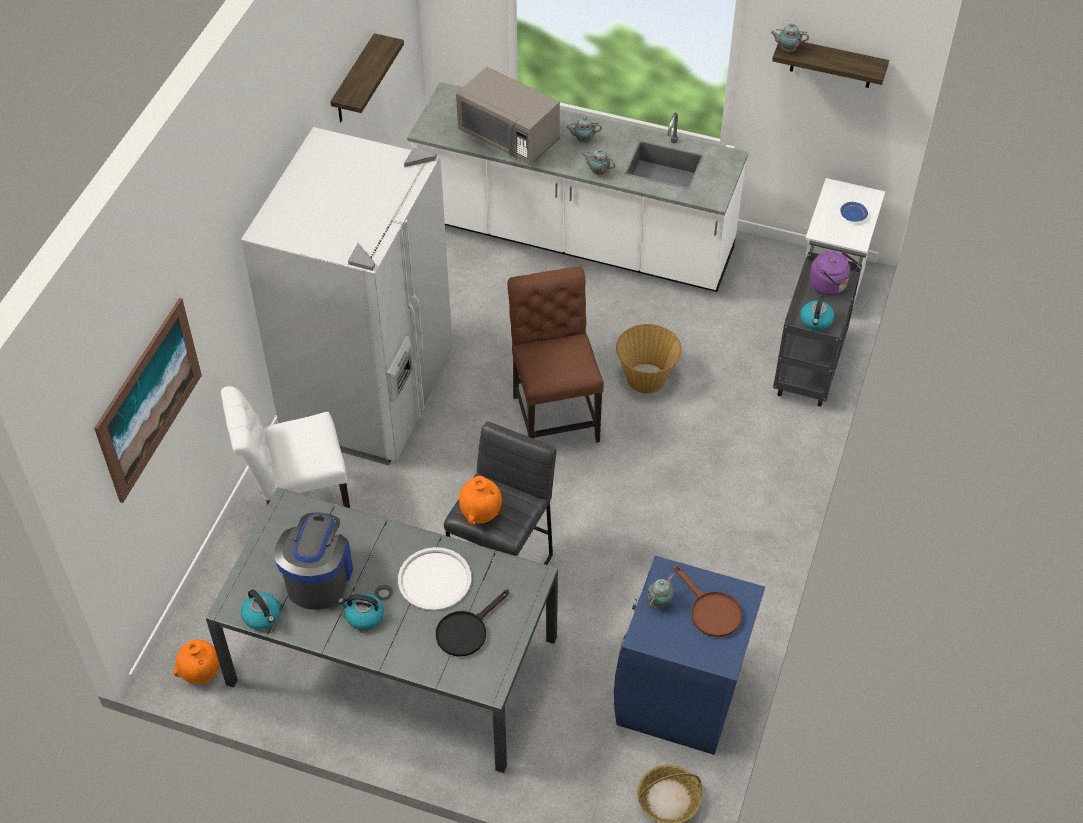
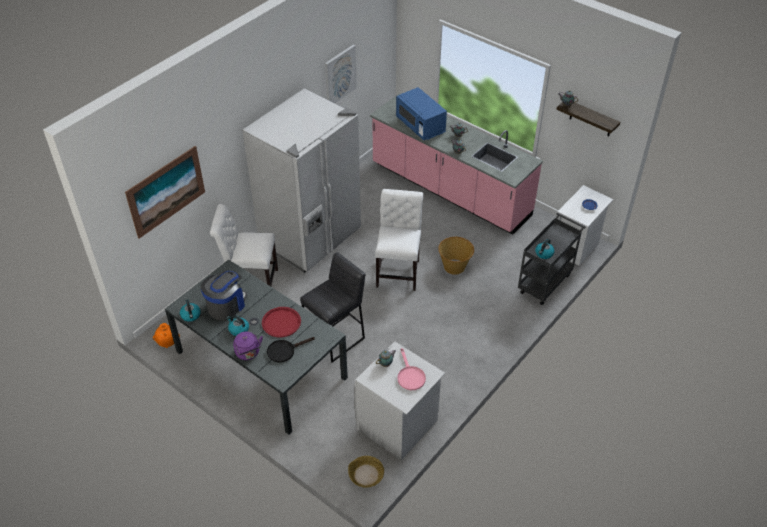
camera: 20 degrees right, 5 degrees down
shelf [330,33,404,122] -> picture [325,44,357,104]
white tray [398,547,471,610] -> red tray [262,307,301,337]
white counter [407,82,748,292] -> pink counter [370,93,543,235]
grey microwave [456,67,560,164] -> blue microwave [396,87,447,140]
orange vase [459,476,502,524] -> none
brown chair [507,267,604,442] -> white chair [375,189,423,291]
blue washing machine [614,556,765,755] -> white washing machine [354,341,445,461]
brown frying pan [674,565,742,637] -> pink frying pan [397,348,426,390]
purple kettle [809,251,859,296] -> purple kettle moved to [233,332,263,360]

